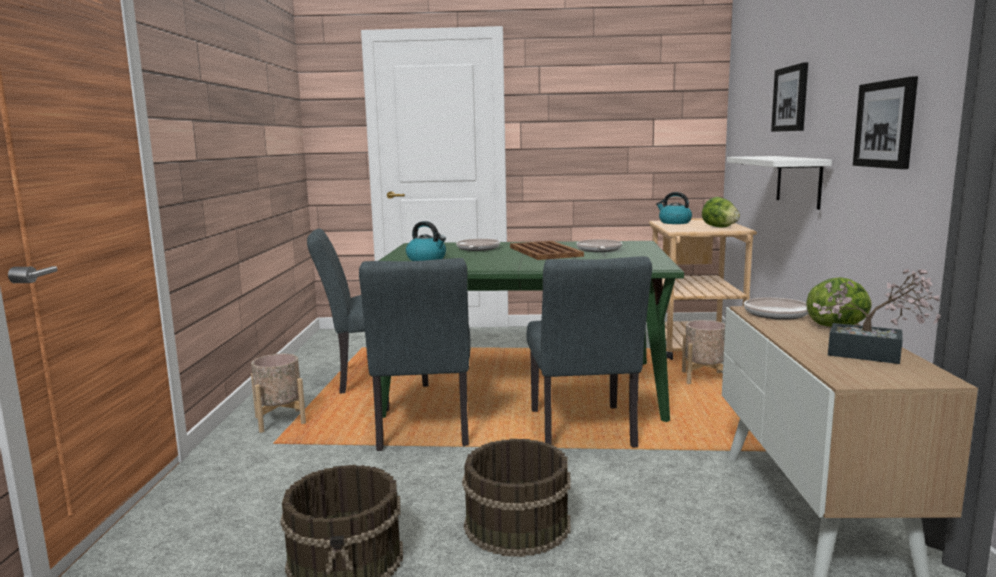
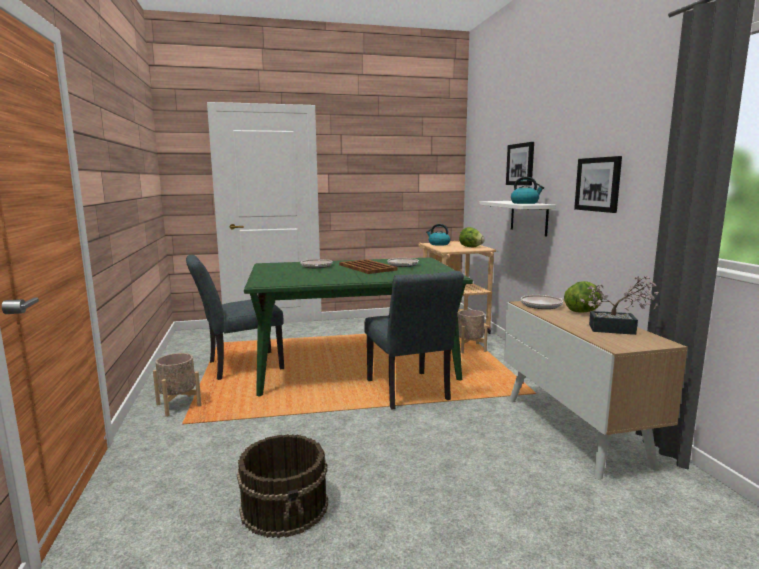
camera: 15 degrees left, 0 degrees up
grey chair [359,258,471,451] -> none
kettle [406,221,446,261] -> kettle moved to [511,177,544,204]
brown bucket [462,439,570,557] -> none

